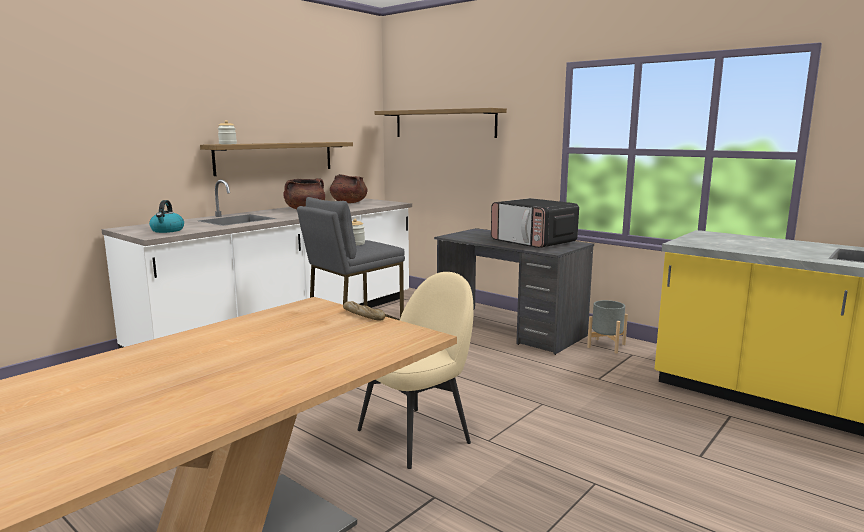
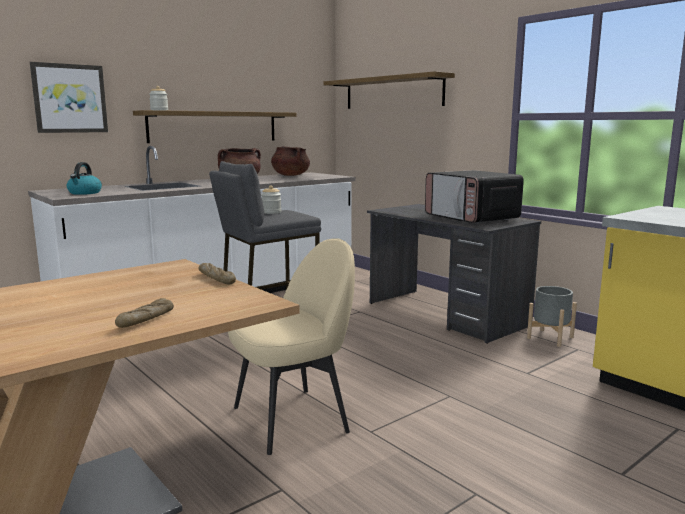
camera: 10 degrees right, 0 degrees up
none -> picture [30,62,108,133]
none -> bread [115,298,174,328]

